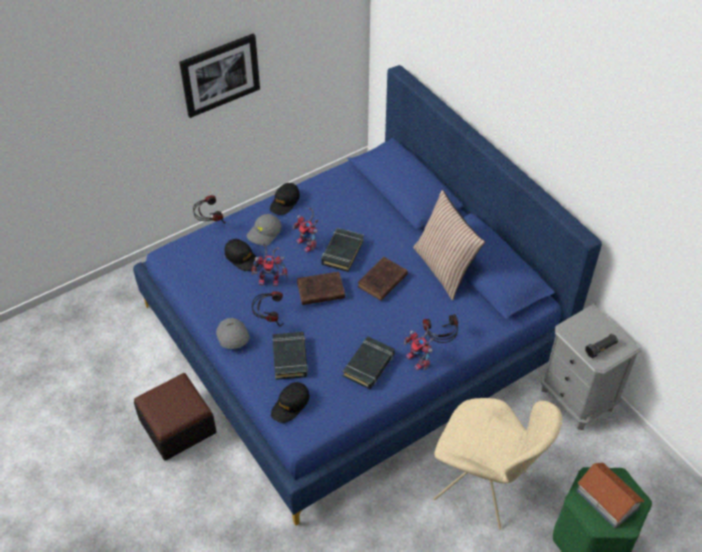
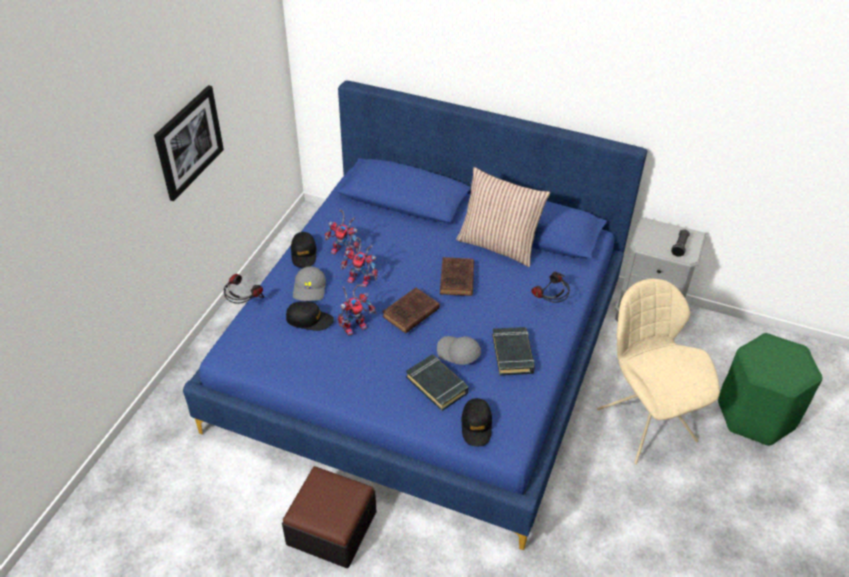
camera: 35 degrees left, 5 degrees down
grey cap [216,318,250,349] -> grey cap moved to [437,336,481,365]
headphones [252,291,284,327] -> none
black book [321,228,364,272] -> none
toy robot [404,324,435,370] -> toy robot moved to [325,209,359,258]
beige chair [433,398,562,530] -> beige chair turned 105 degrees counterclockwise [597,279,720,465]
toy house [576,462,644,529] -> none

